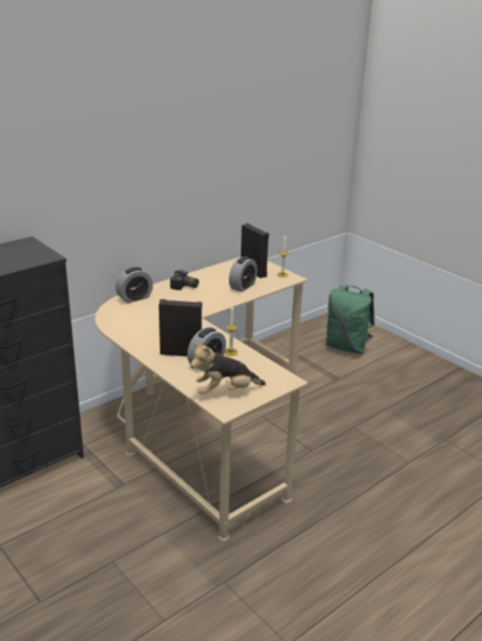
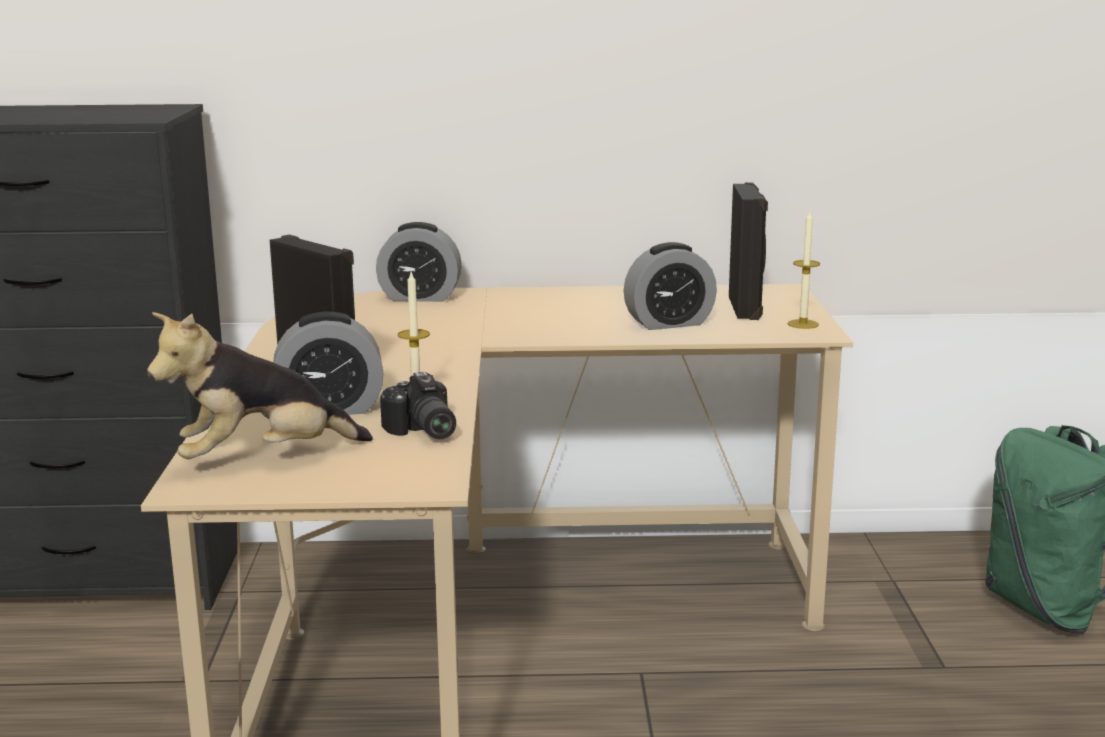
camera: 40 degrees right, 10 degrees down
camera [170,269,199,290] -> camera moved to [380,372,456,439]
plush toy [190,343,266,394] -> plush toy turned 45 degrees counterclockwise [147,312,373,459]

